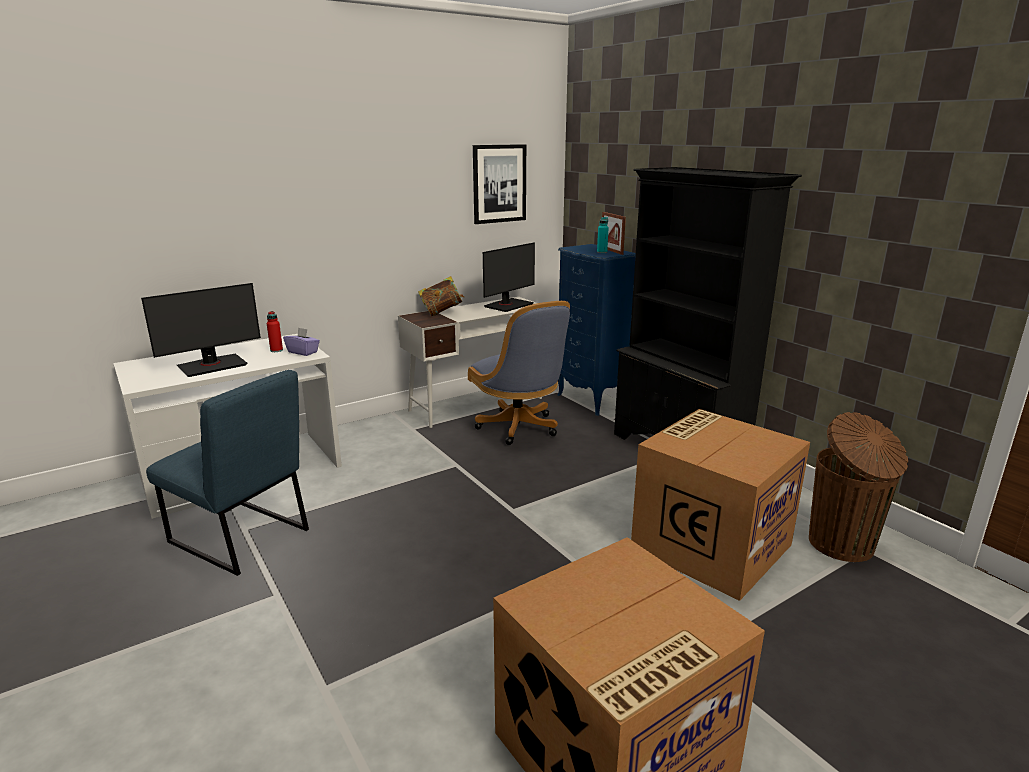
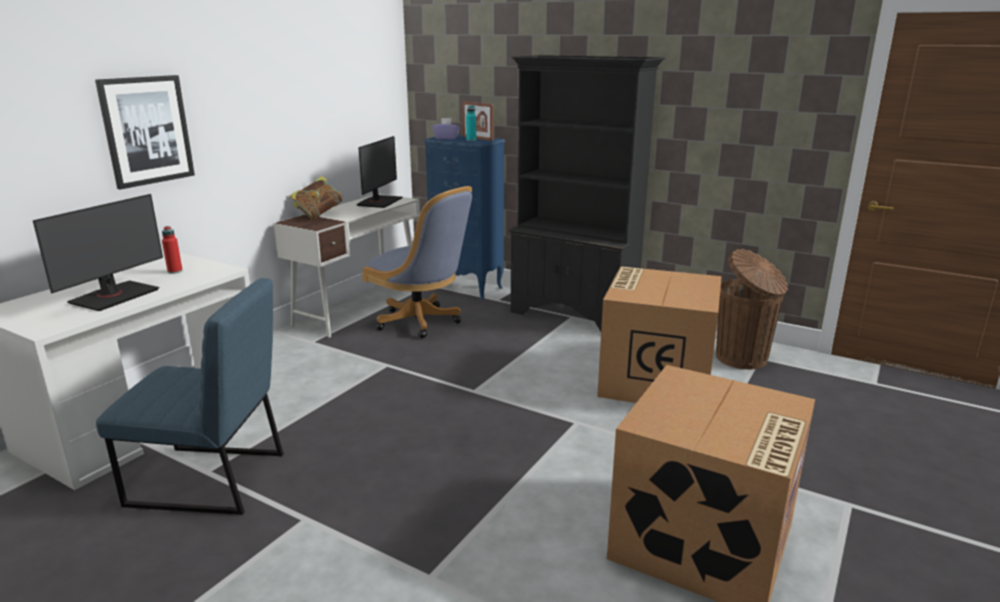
camera: 25 degrees left, 0 degrees up
purple tissue box [283,327,320,356] -> purple tissue box moved to [432,118,459,139]
picture [473,144,526,224] -> picture moved to [95,75,195,189]

